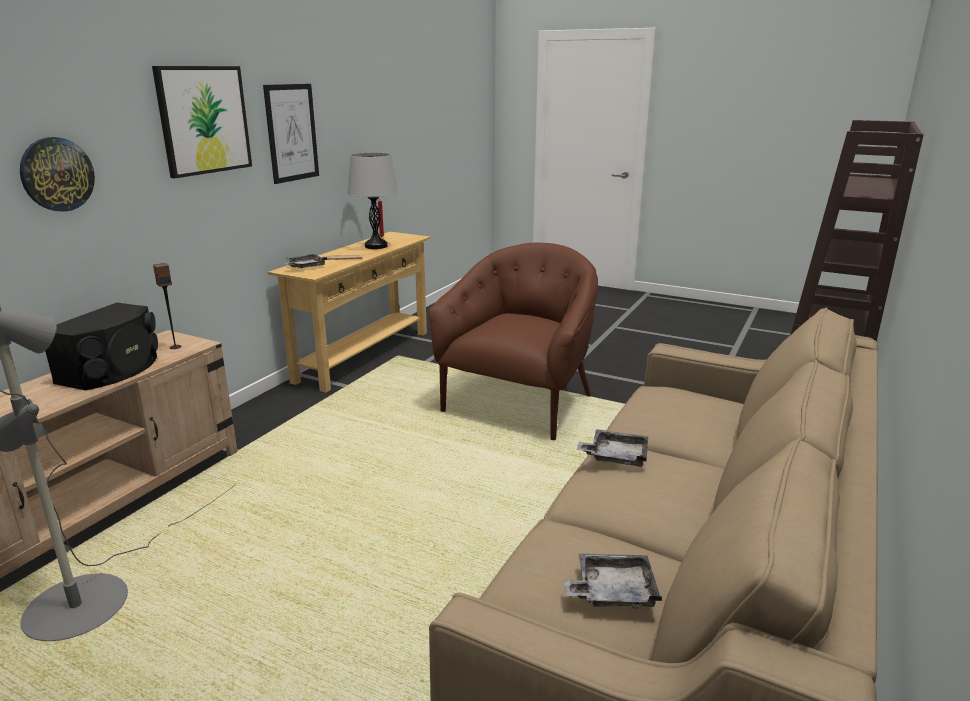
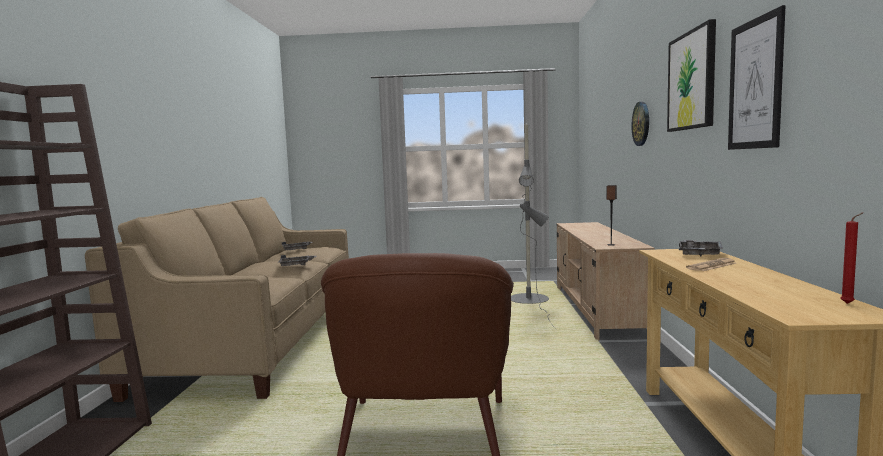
camera: 155 degrees right, 15 degrees down
black speaker [45,303,158,390] -> none
grey table lamp [347,152,399,249] -> none

